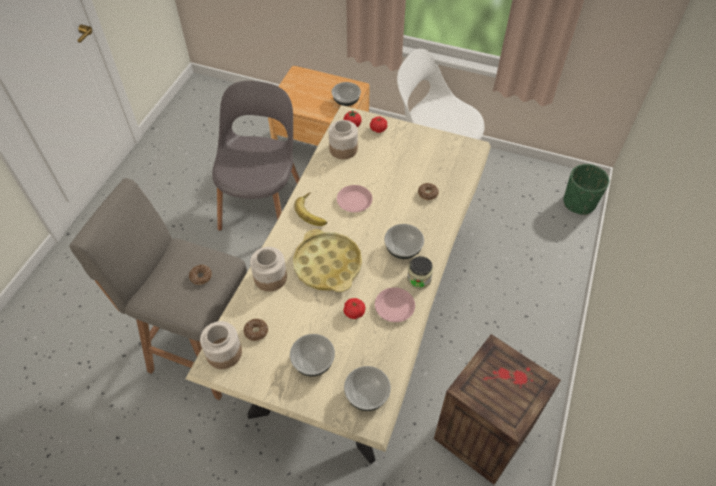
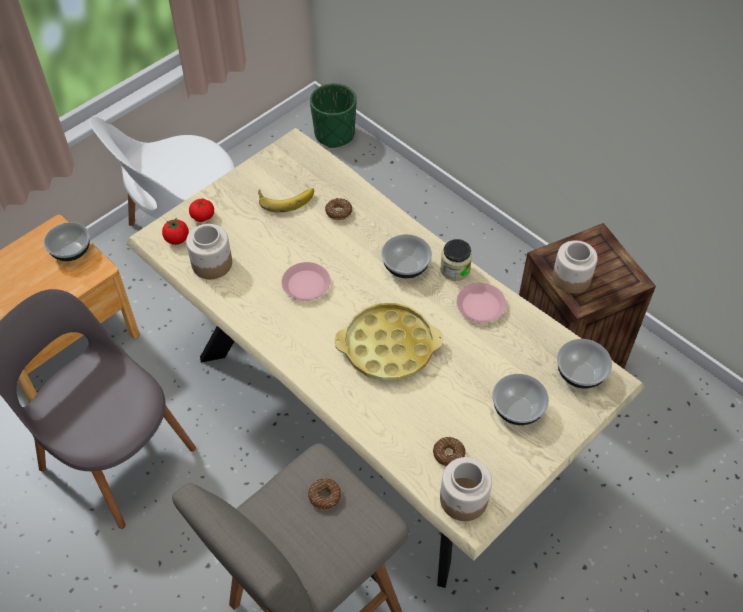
camera: 65 degrees left, 0 degrees up
jar [250,247,287,292] -> jar moved to [552,240,598,293]
banana [294,192,327,226] -> banana moved to [258,188,314,212]
tomato [343,298,365,319] -> none

